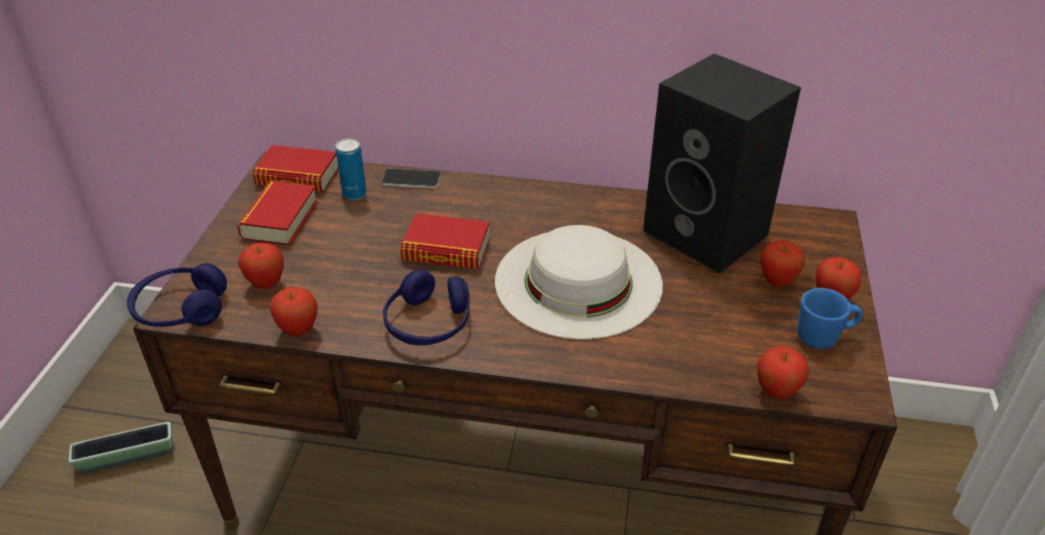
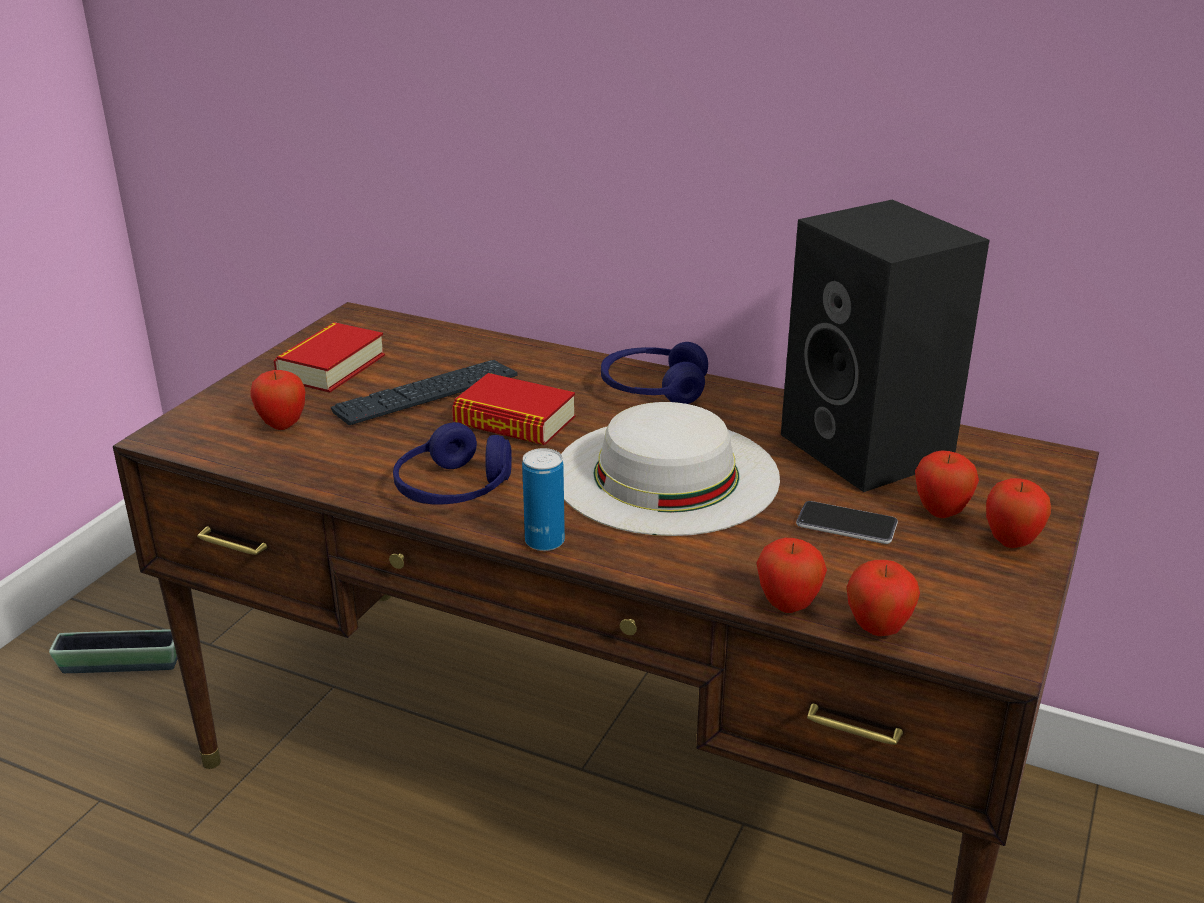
camera: 15 degrees right, 10 degrees down
blue headphones [127,263,227,327] -> blue headphones moved to [601,342,708,404]
book [253,145,339,193] -> none
apple [270,287,318,336] -> apple moved to [756,538,827,613]
can [335,138,367,200] -> can moved to [522,448,565,551]
phone [381,168,441,189] -> phone moved to [796,501,898,544]
blue mug [797,288,863,349] -> none
none -> keyboard [331,360,518,425]

